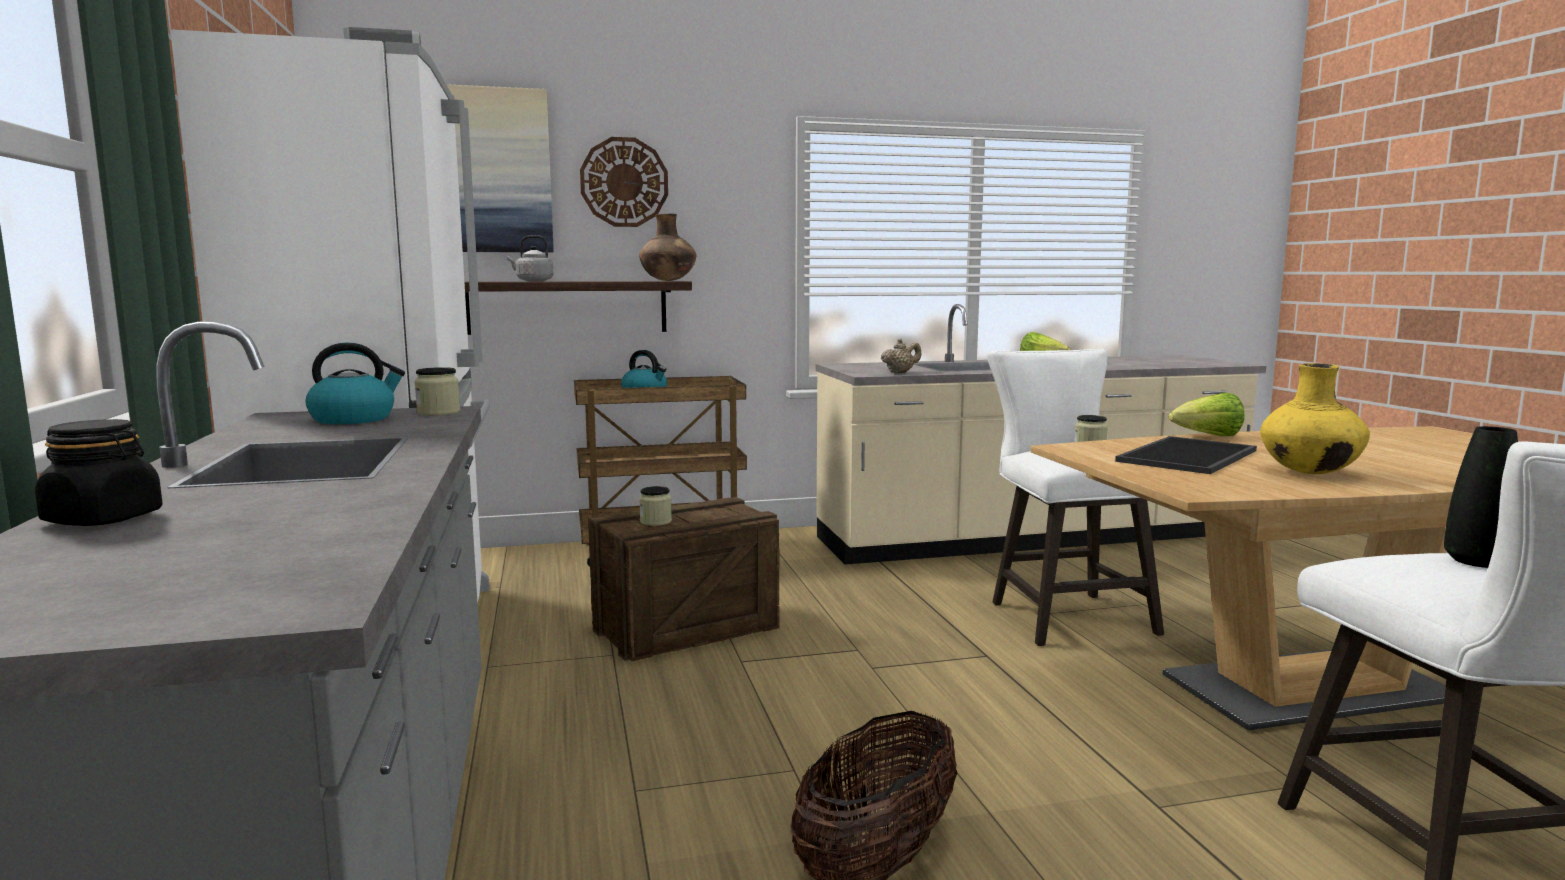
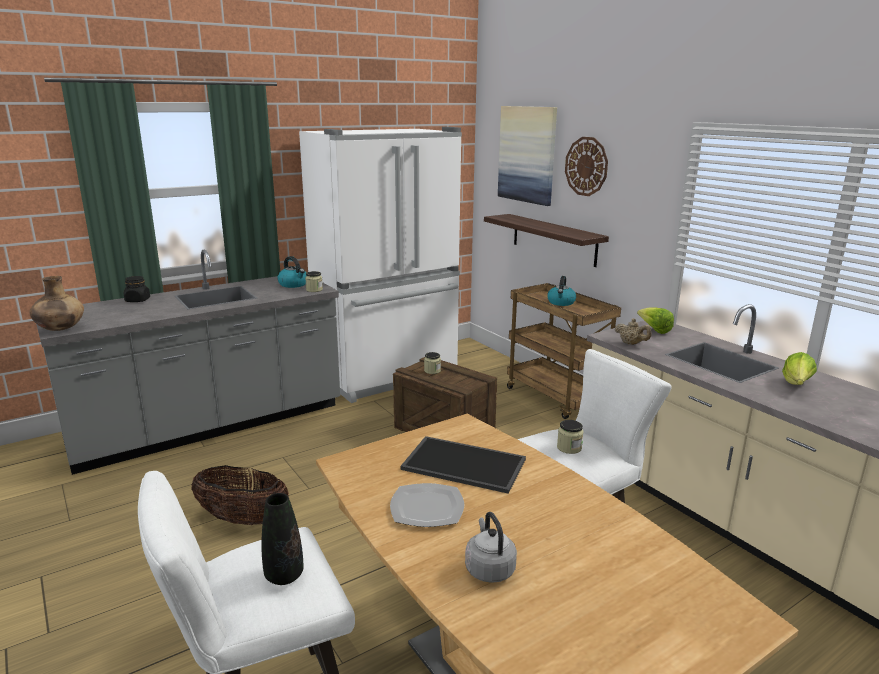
camera: 70 degrees right, 10 degrees up
grey kettle [507,235,553,281] -> grey kettle moved to [465,512,517,583]
brown vase [639,214,696,281] -> brown vase moved to [29,276,84,331]
lettuce [1169,392,1245,436] -> lettuce moved to [637,307,674,334]
yellow vase [1260,363,1370,474] -> plate [390,483,464,527]

